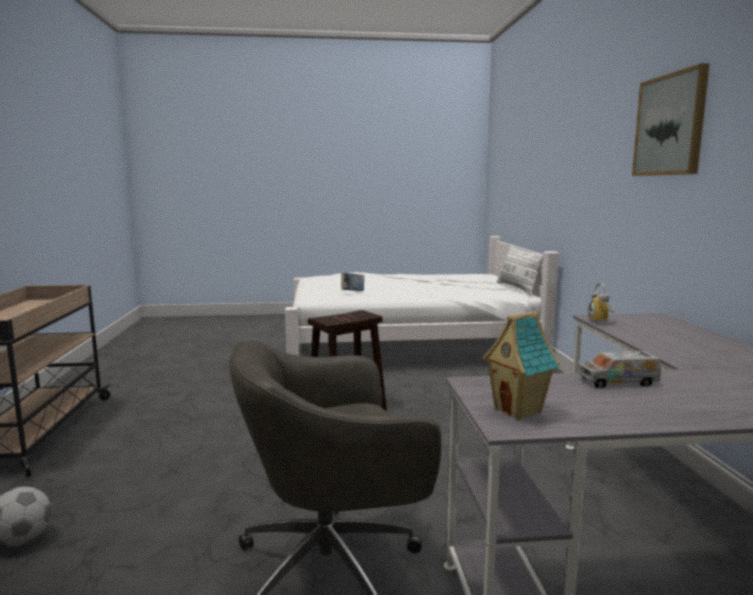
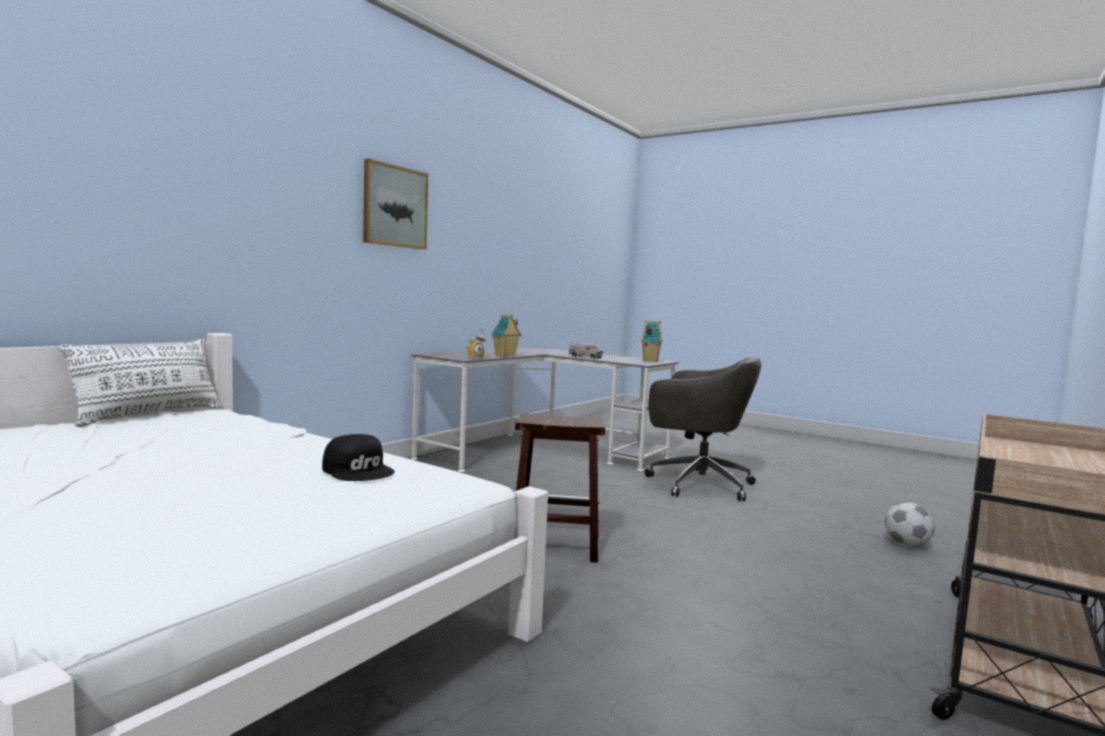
camera: 140 degrees left, 5 degrees down
book [341,273,364,291] -> black cap [322,434,394,481]
none -> toy house [491,314,521,357]

